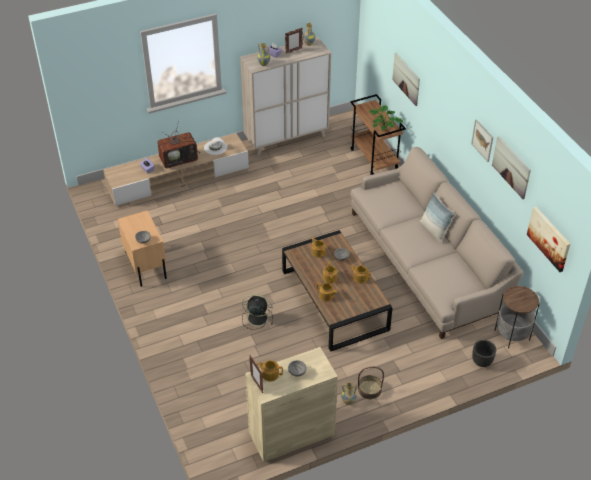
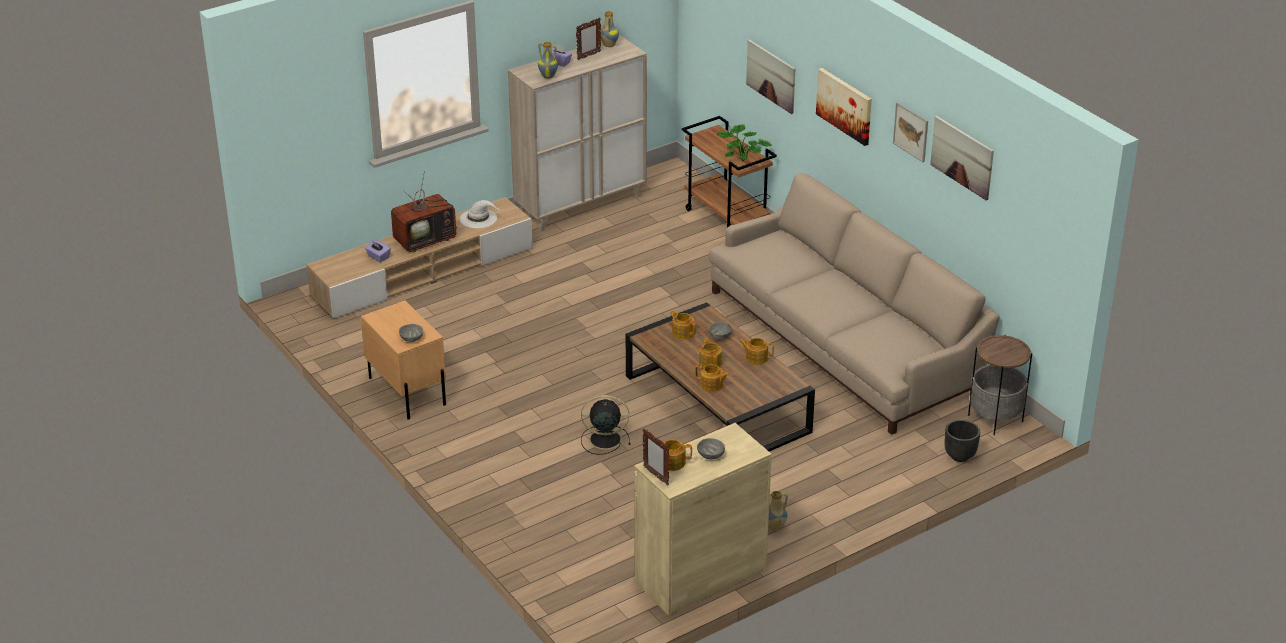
camera: 10 degrees left, 10 degrees down
basket [358,367,384,399] -> none
pillow [420,192,455,243] -> none
picture [527,206,570,272] -> picture moved to [816,68,872,146]

